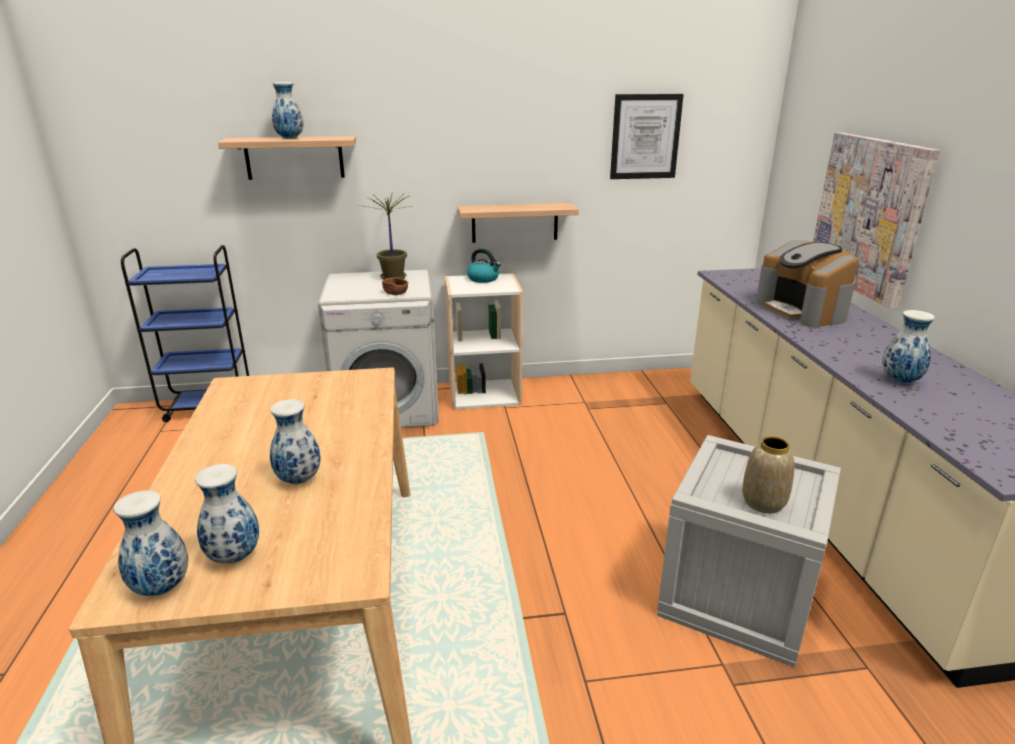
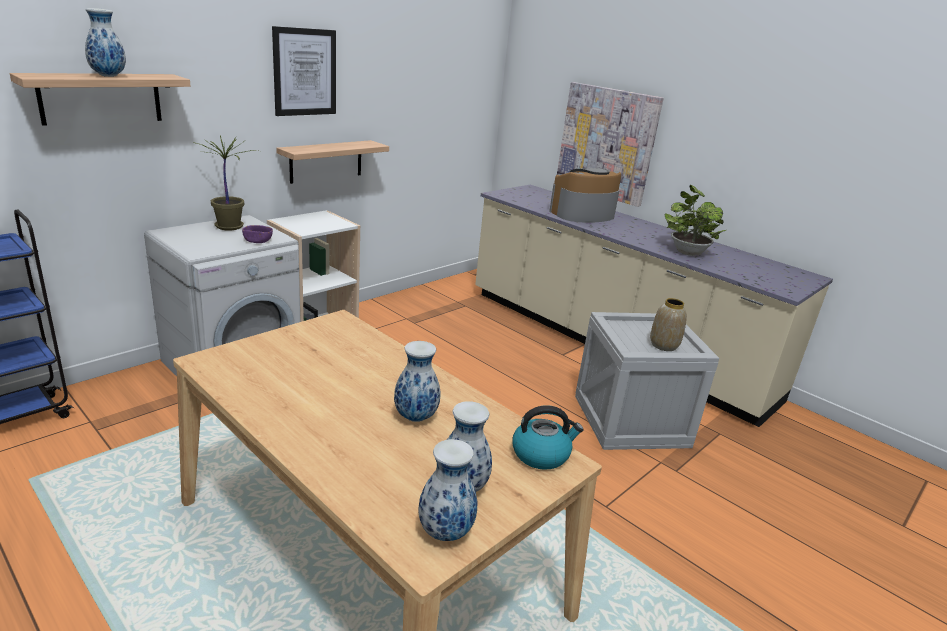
camera: 40 degrees left, 0 degrees up
brown bowl [382,277,408,295] -> purple bowl [242,225,273,243]
kettle [467,249,501,283] -> kettle moved to [513,405,584,470]
picture [610,94,684,179] -> picture moved to [272,26,336,116]
coffee machine [756,240,859,328] -> coffee machine turned 120 degrees clockwise [549,168,621,223]
vase [882,310,935,384] -> potted plant [664,185,726,256]

